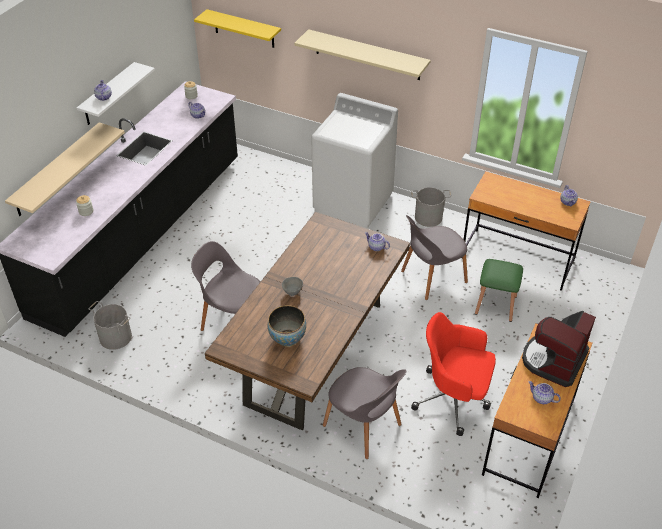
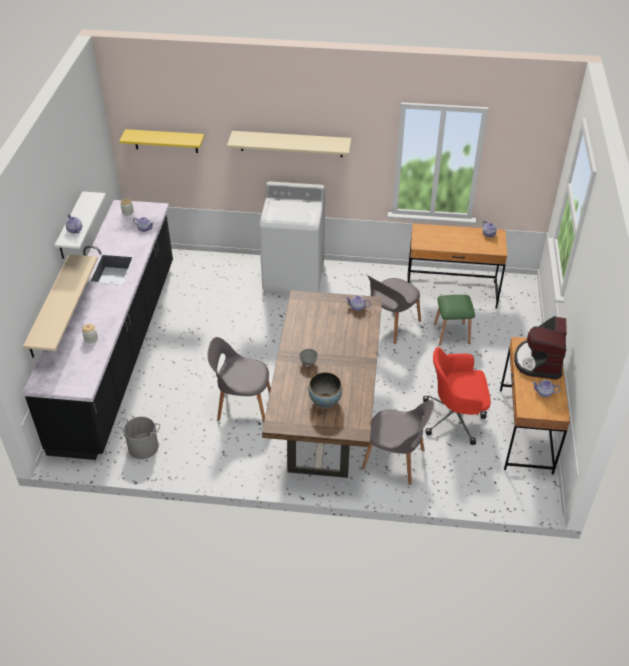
camera: 20 degrees left, 0 degrees up
grey bucket [411,187,451,227] -> none

